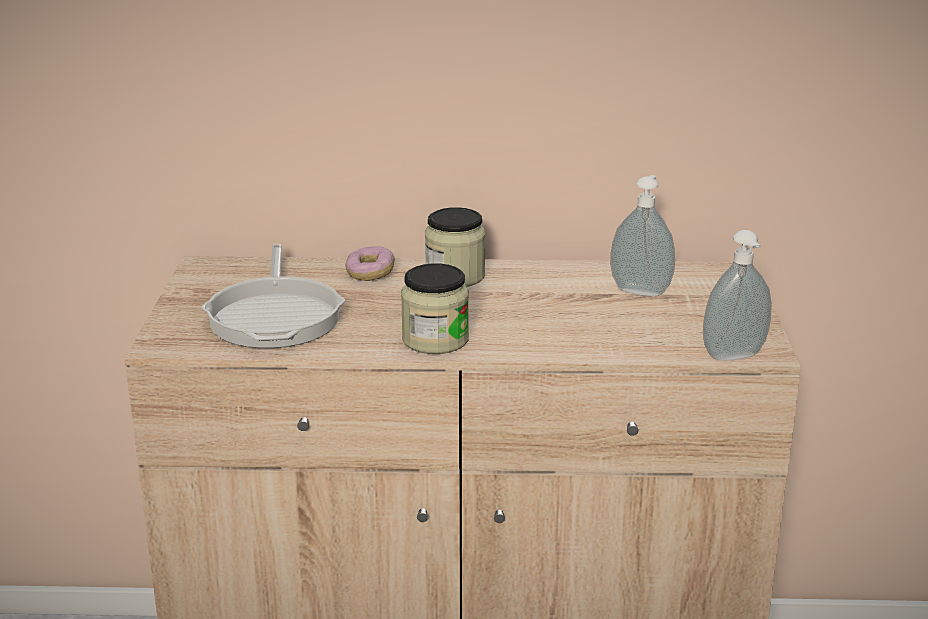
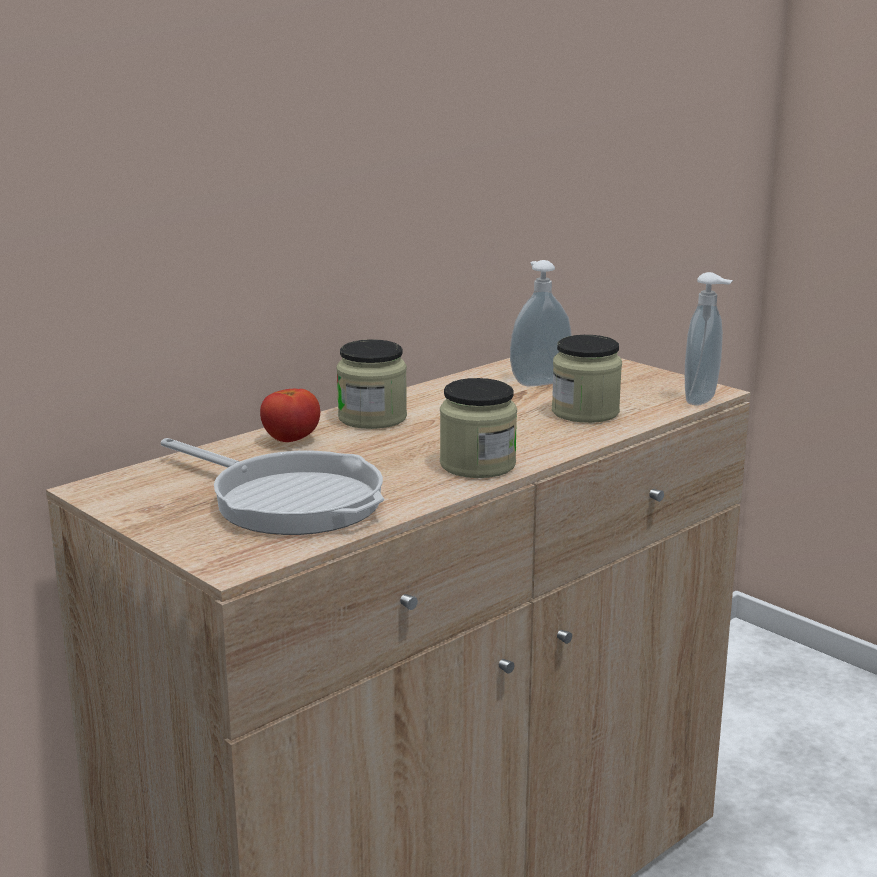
camera: 45 degrees left, 5 degrees down
donut [345,247,395,281] -> tomato [260,389,320,442]
none -> jar [552,335,622,423]

